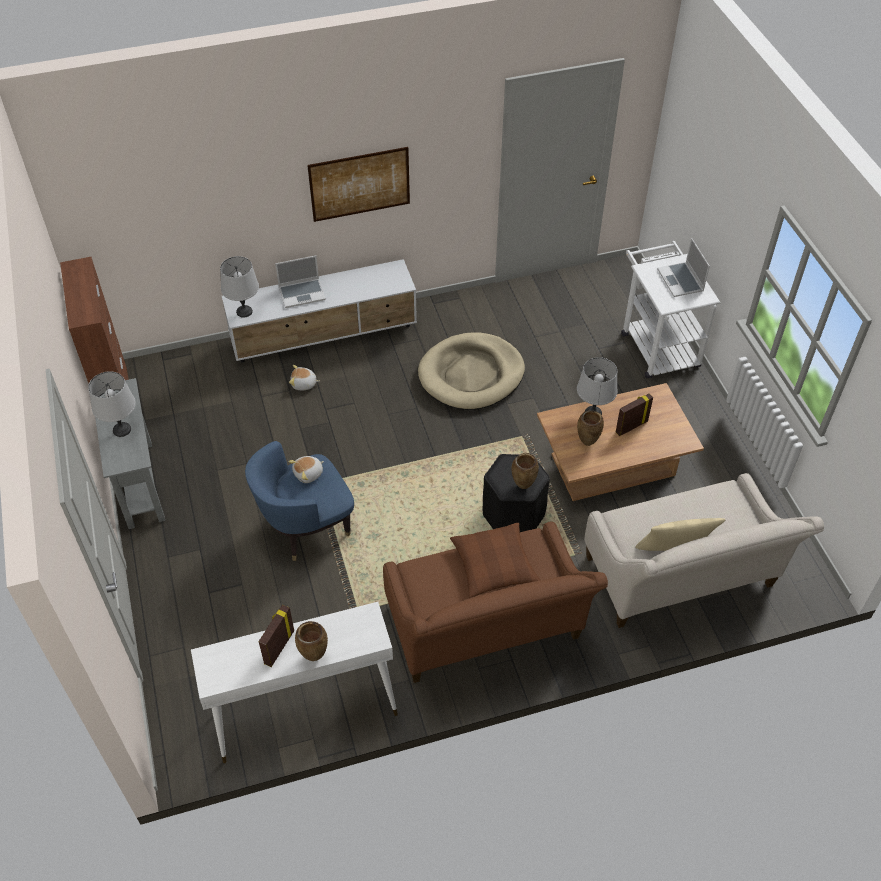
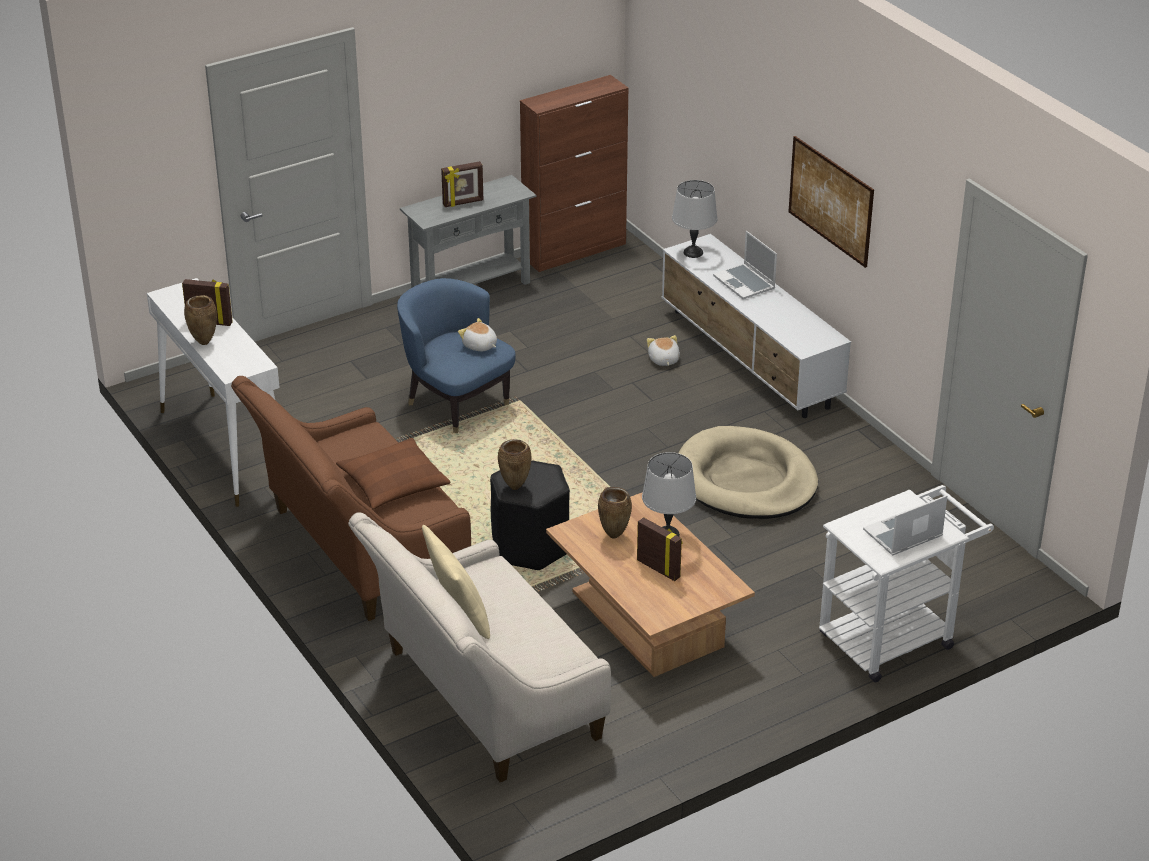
camera: 75 degrees right, 15 degrees down
grey table lamp [88,371,136,437] -> picture frame [441,161,483,207]

